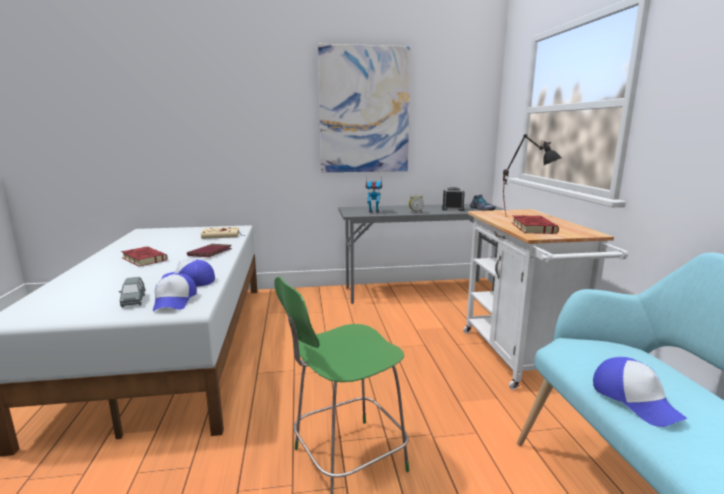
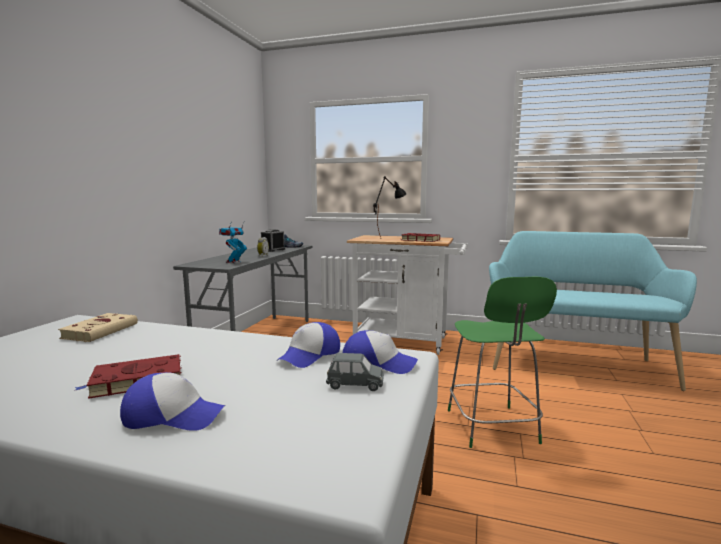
camera: 65 degrees left, 5 degrees down
red book [187,244,232,257] -> none
picture [318,44,411,172] -> none
cap [593,357,688,427] -> cap moved to [120,372,225,431]

